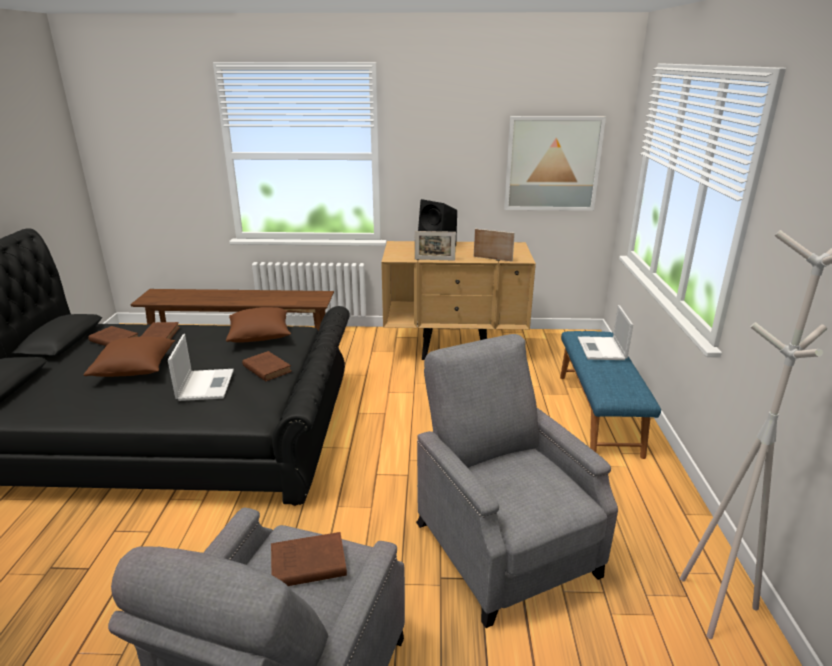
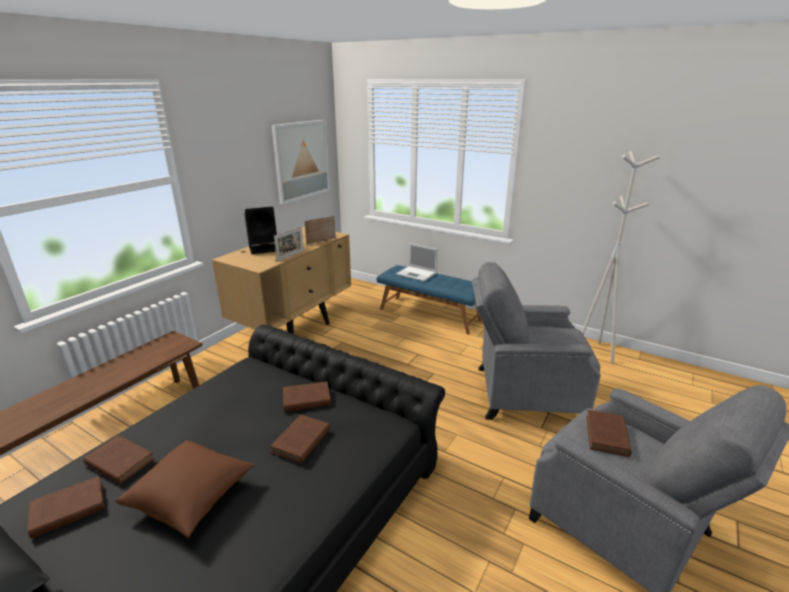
camera: 60 degrees left, 0 degrees up
laptop [168,334,234,401] -> brown book [270,415,330,464]
brown pillow [226,307,291,342] -> none

